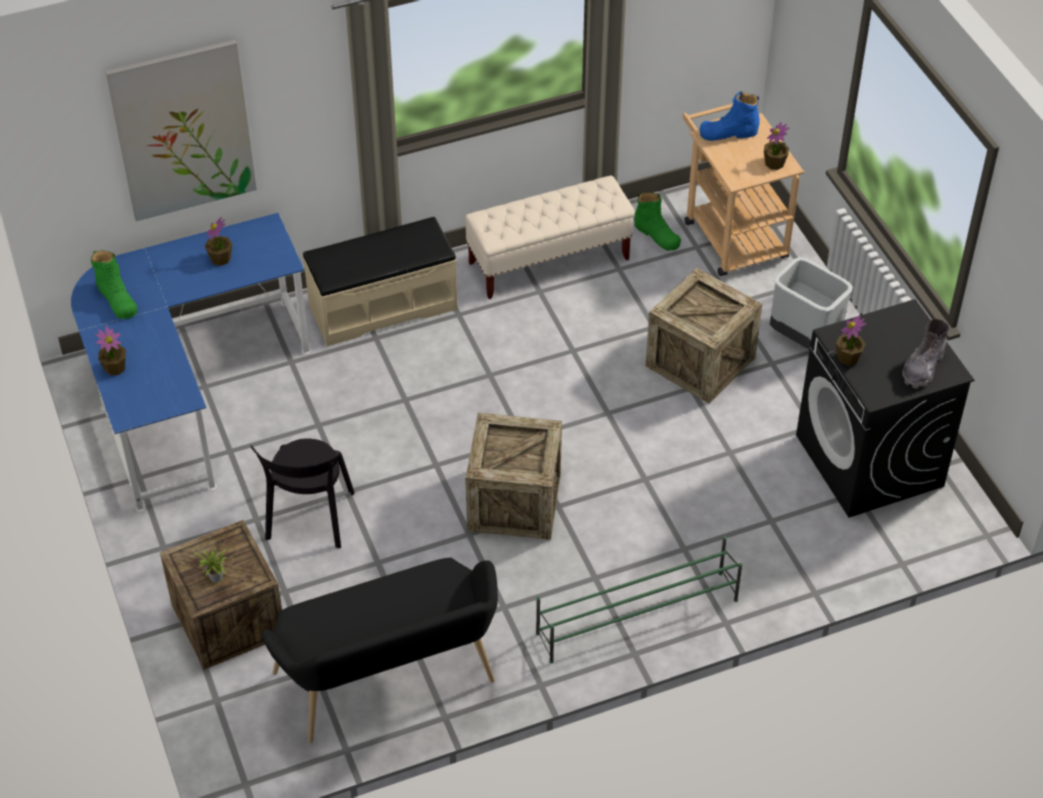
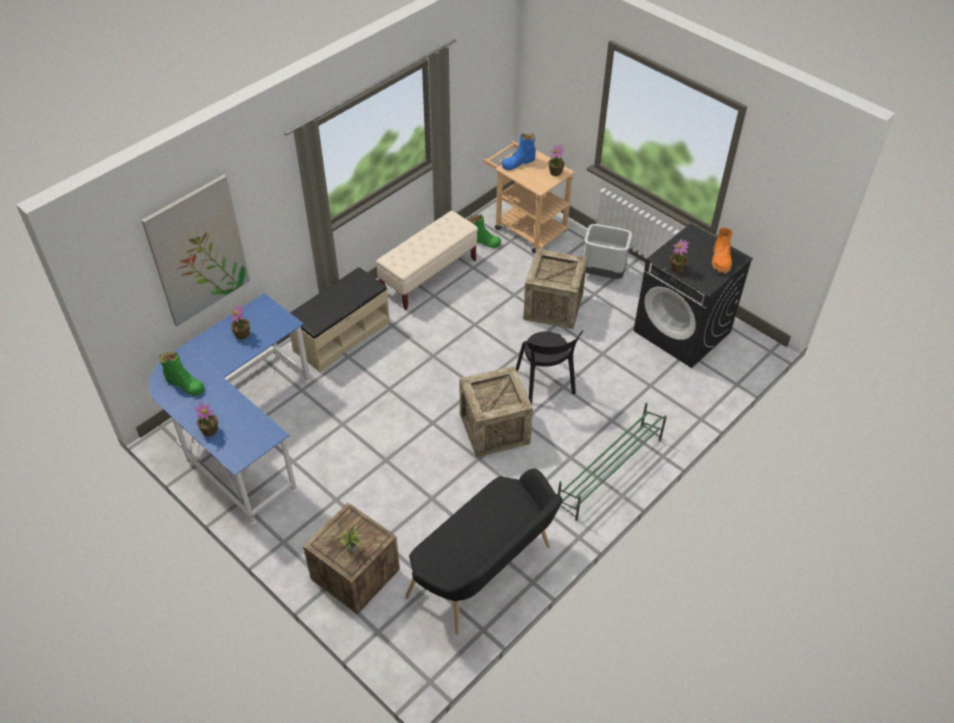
camera: 25 degrees left, 0 degrees up
black chair [250,438,355,548] -> black chair moved to [516,330,583,404]
grey boot [902,319,949,389] -> orange boot [712,228,733,274]

